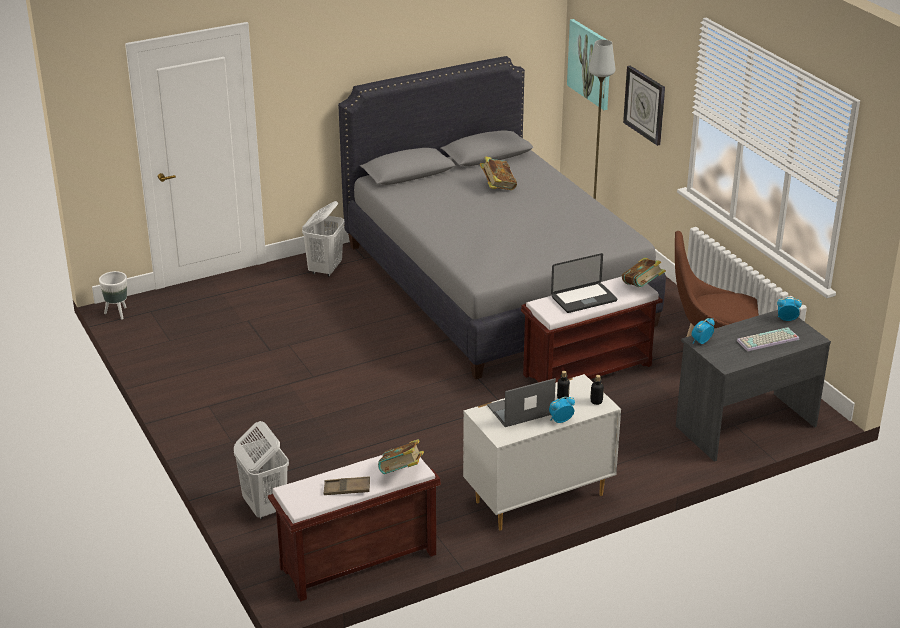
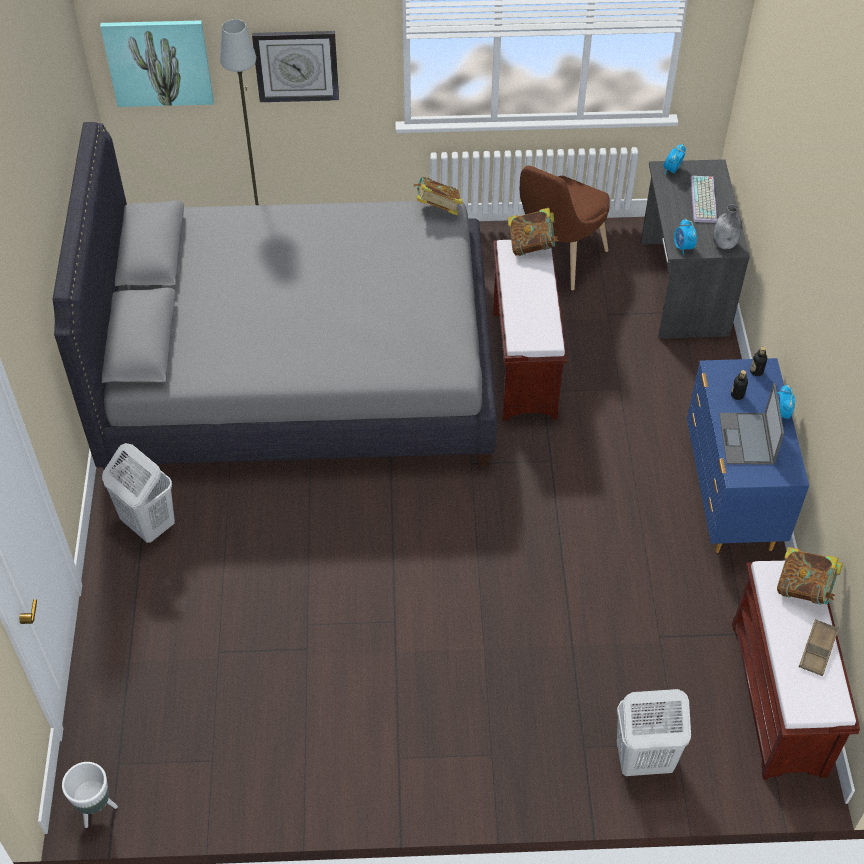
camera: 65 degrees left, 20 degrees up
white dresser [463,374,621,530] -> blue dresser [687,358,809,553]
book [480,156,517,190] -> book moved to [414,177,463,215]
laptop [551,253,618,313] -> none
none -> grey bottle [713,204,742,249]

